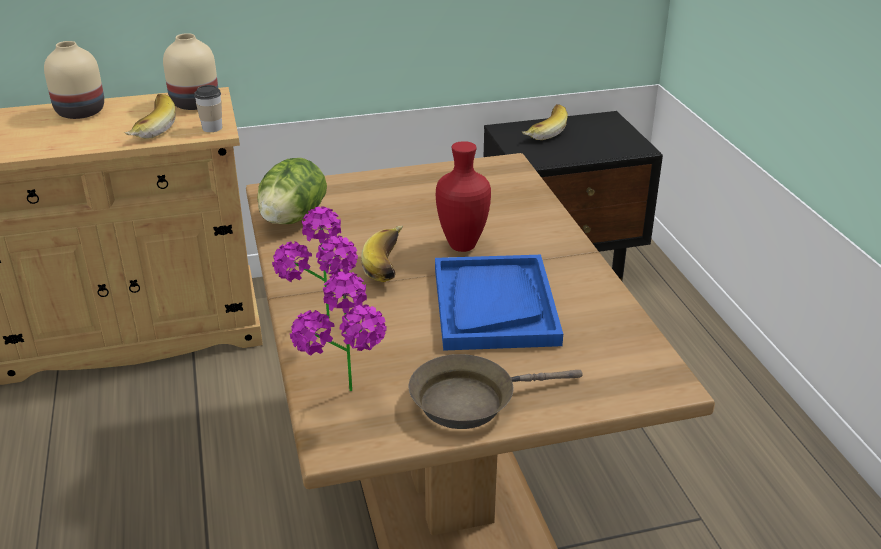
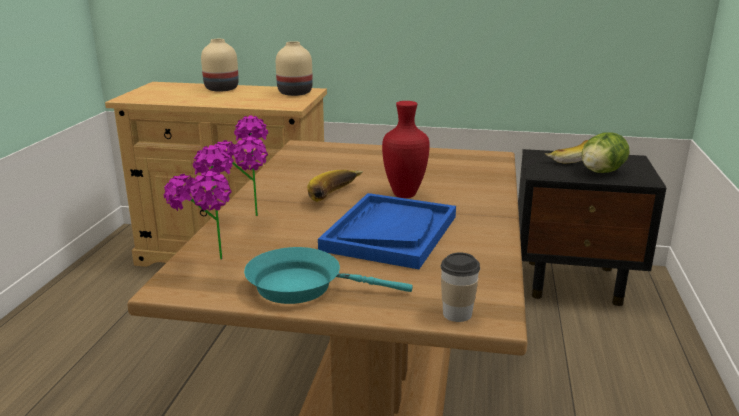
camera: 25 degrees right, 10 degrees down
banana [124,94,176,139] -> none
cup [194,85,222,132] -> cup moved to [440,253,480,322]
lettuce [257,158,327,224] -> lettuce moved to [582,133,629,173]
brown frying pan [408,354,583,429] -> turquoise frying pan [244,247,413,304]

